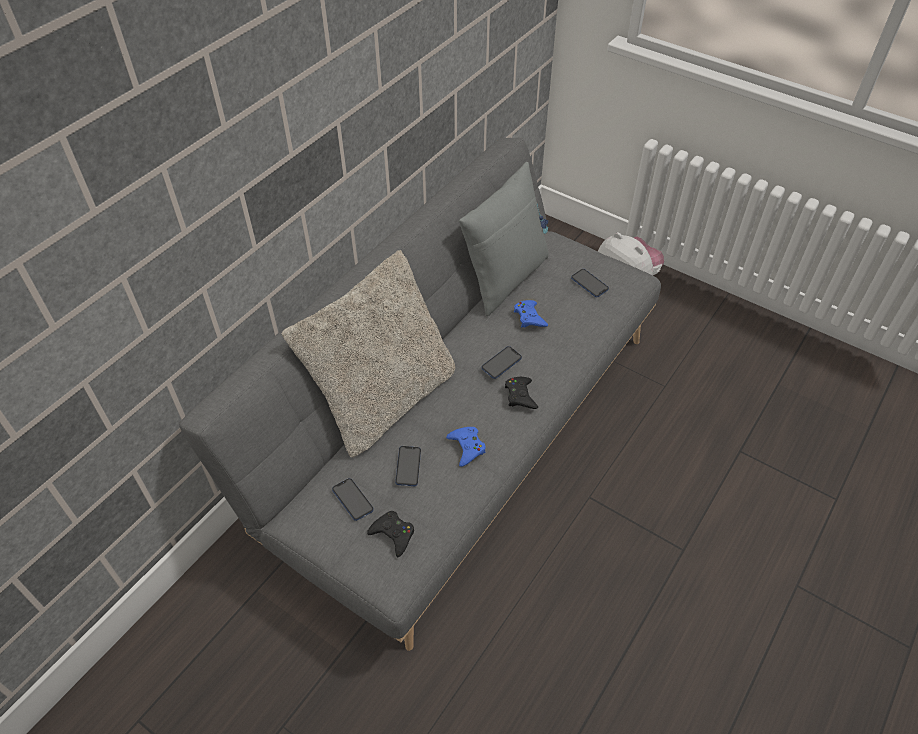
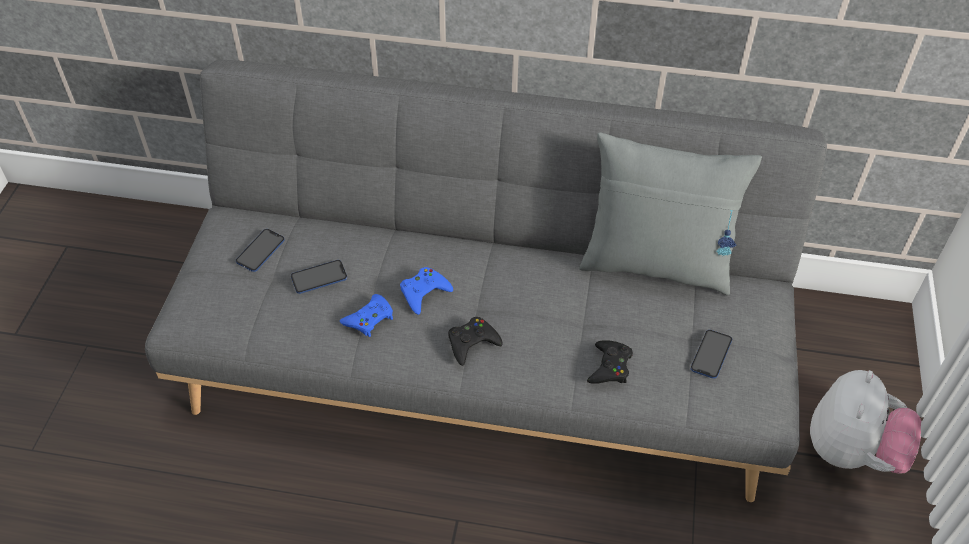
camera: 65 degrees right, 0 degrees up
beige pillow [282,250,455,457] -> none
black game controller [367,511,414,557] -> black game controller moved to [587,340,633,384]
phone [481,346,522,379] -> none
blue game controller [514,300,548,328] -> blue game controller moved to [400,267,453,315]

